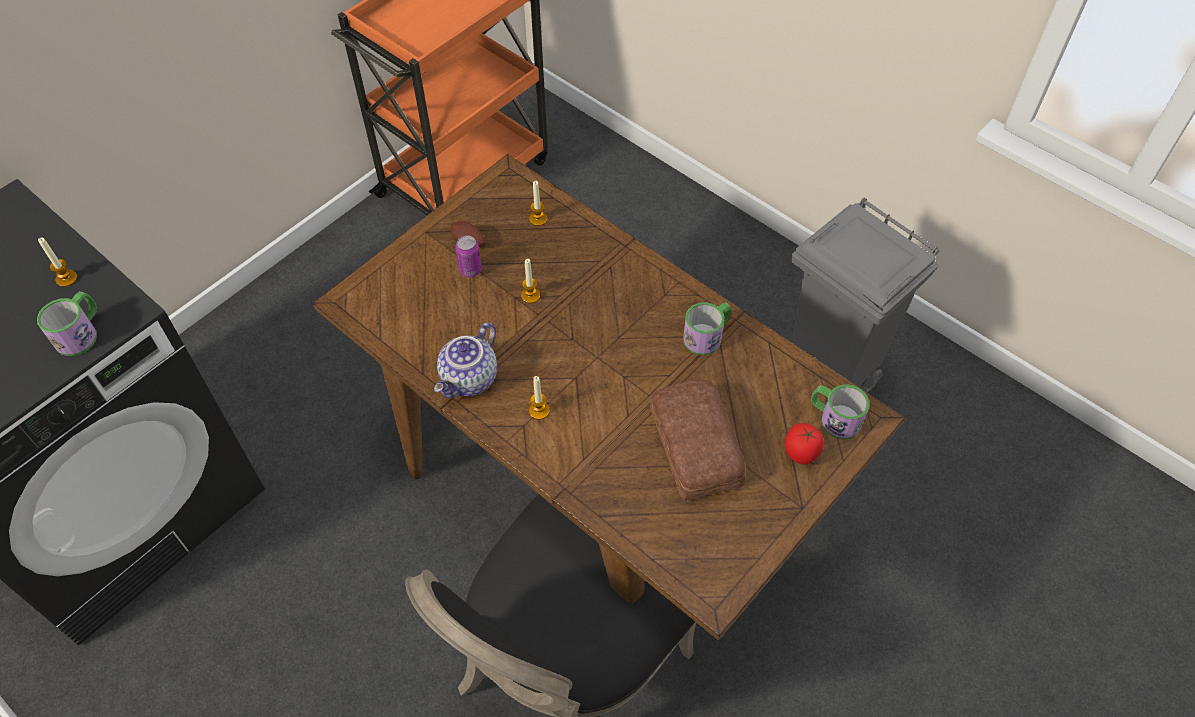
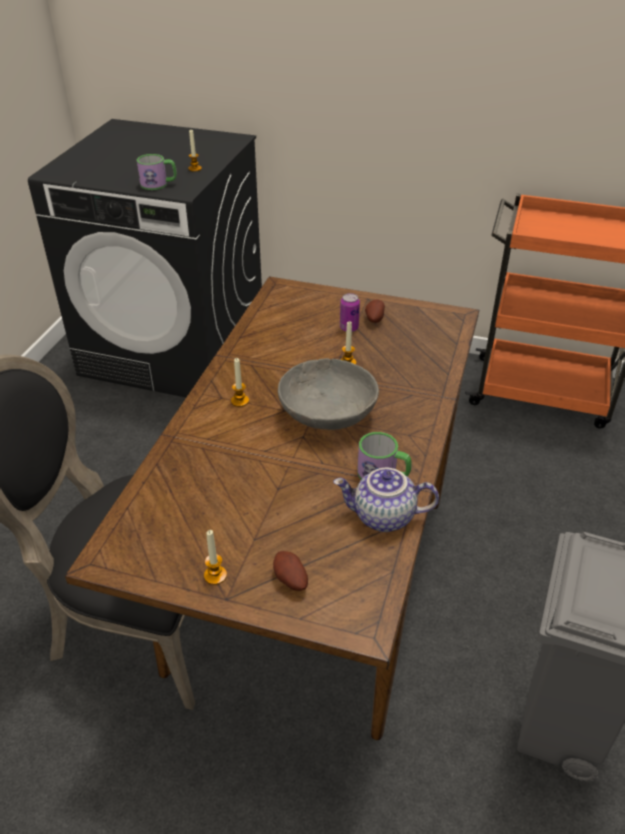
camera: 65 degrees right, 15 degrees down
teapot [434,322,497,398] -> teapot moved to [333,468,439,532]
candle [529,181,547,226] -> candle moved to [204,530,227,585]
bread [650,379,746,501] -> none
tomato [785,423,824,465] -> potato [273,551,308,591]
mug [811,384,869,440] -> none
none -> grey bowl [278,358,379,430]

